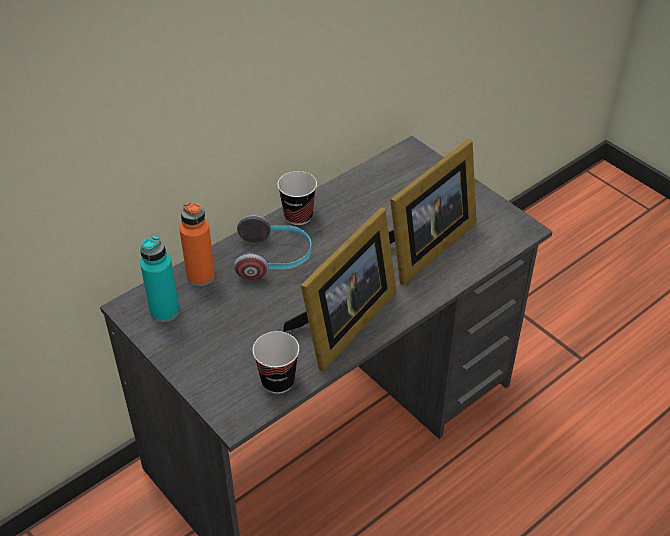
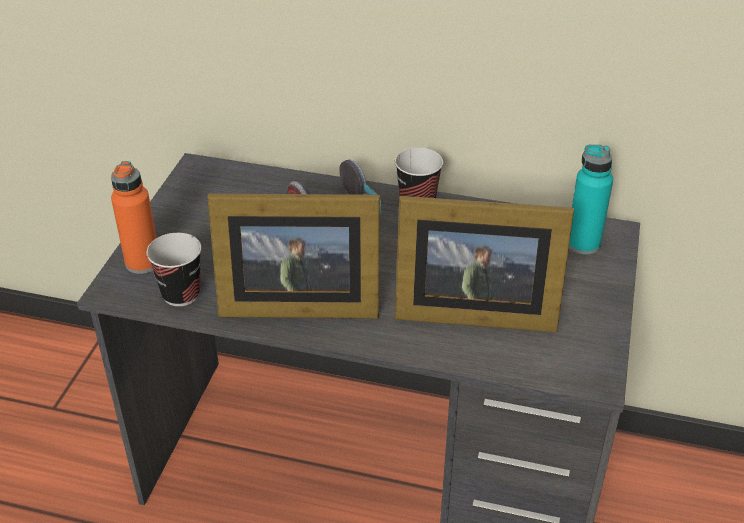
camera: 55 degrees right, 5 degrees down
turquoise bottle [140,235,179,322] -> turquoise bottle moved to [569,144,613,255]
orange bottle [179,201,215,286] -> orange bottle moved to [111,161,156,274]

